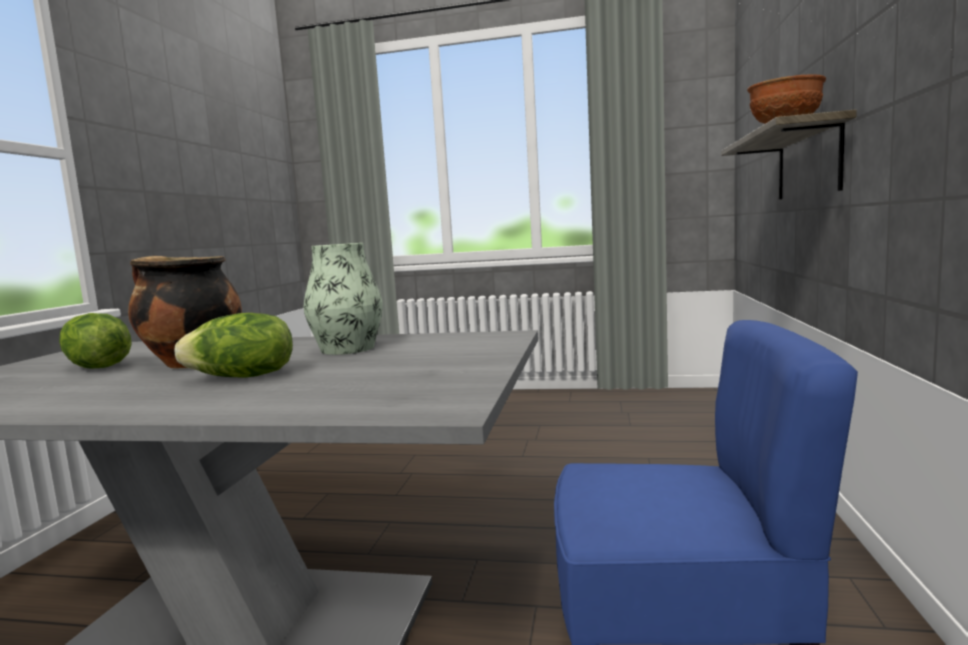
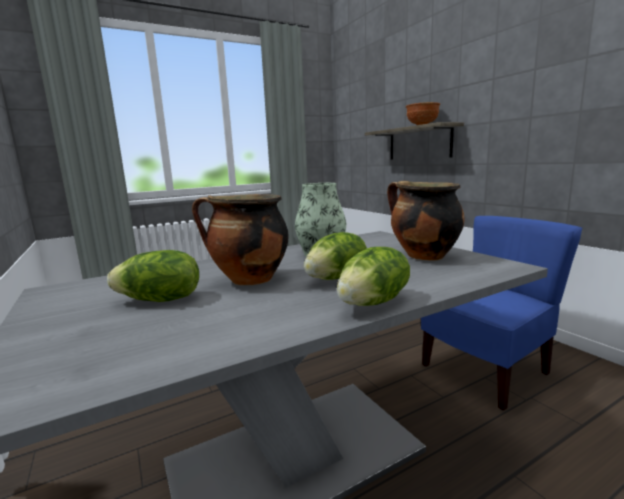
camera: 40 degrees left, 5 degrees up
none -> lettuce [337,247,410,306]
none -> cooking pot [387,181,465,261]

